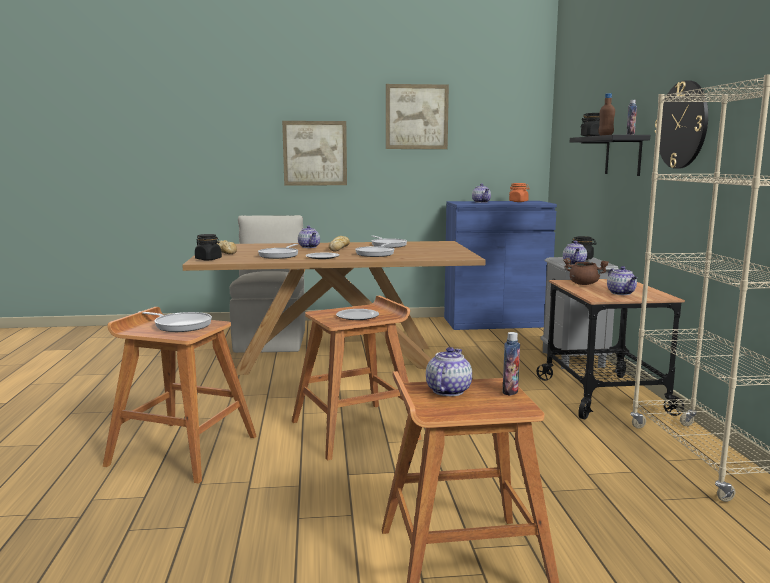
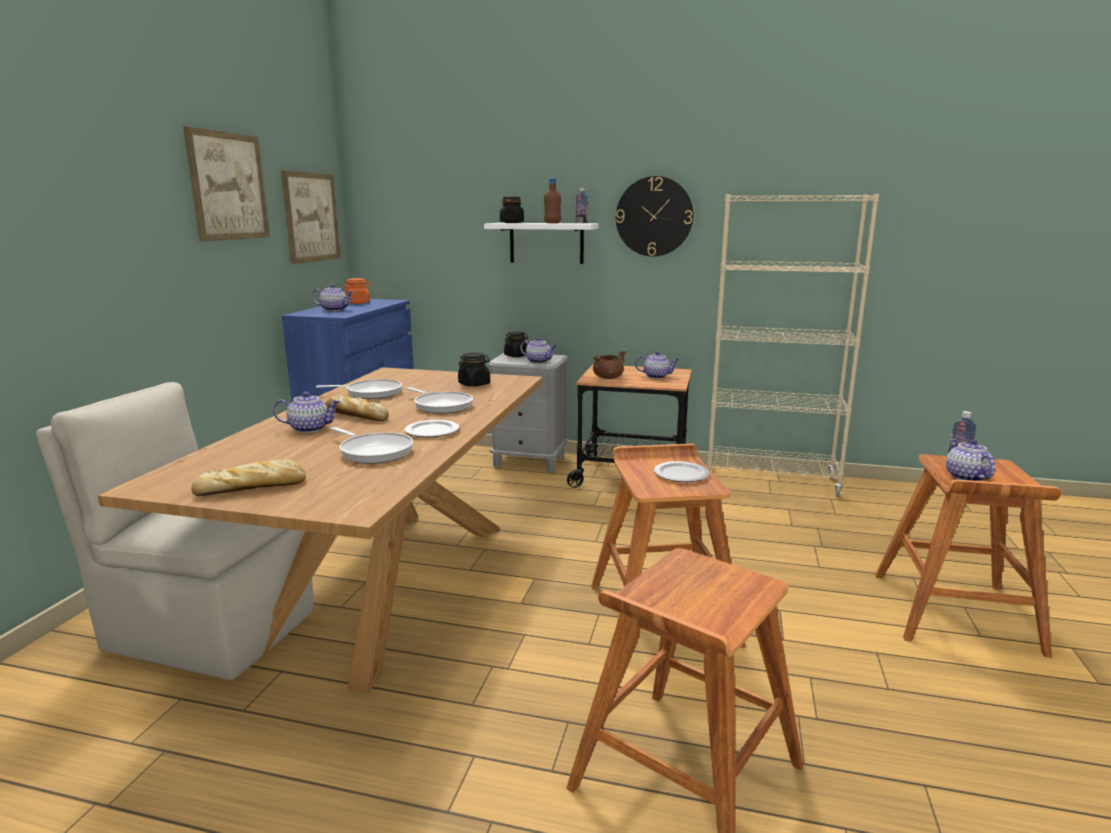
camera: 70 degrees left, 5 degrees up
frying pan [139,311,212,332] -> none
black jar [195,234,222,260] -> black jar moved to [458,352,490,387]
picture [282,121,347,186] -> picture moved to [281,170,341,264]
teapot [426,347,472,396] -> teapot turned 45 degrees clockwise [946,439,995,481]
black shelf [570,135,650,176] -> white shelf [484,223,598,264]

